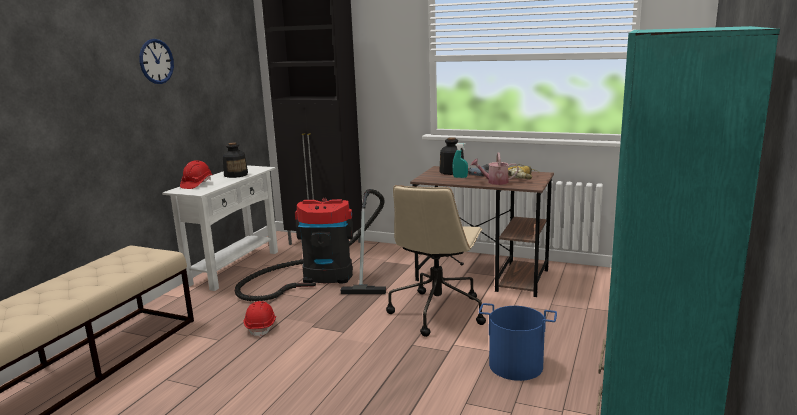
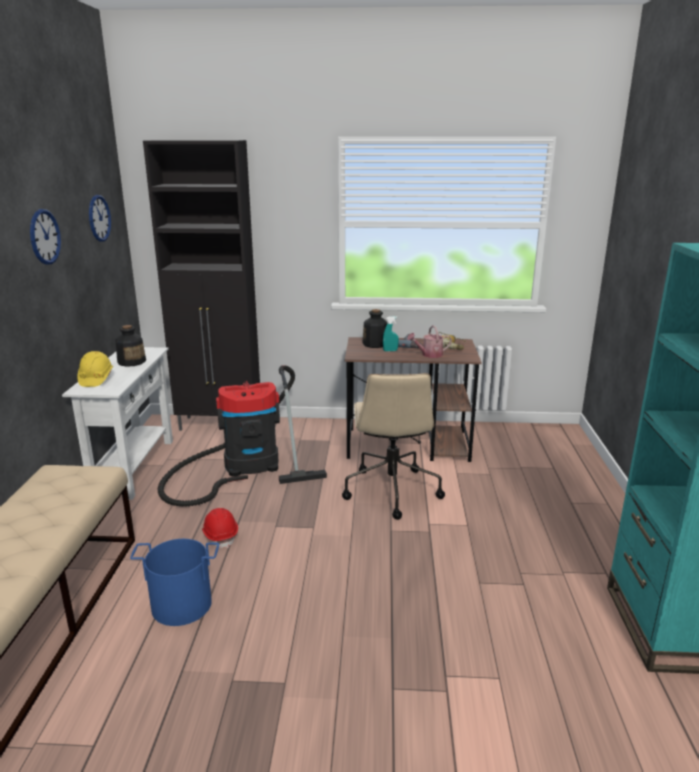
camera: 20 degrees left, 5 degrees up
red hard hat [180,160,212,189] -> yellow hard hat [78,351,113,387]
blue bucket [479,303,557,381] -> blue bucket moved to [130,539,219,626]
none -> wall clock [89,195,111,242]

